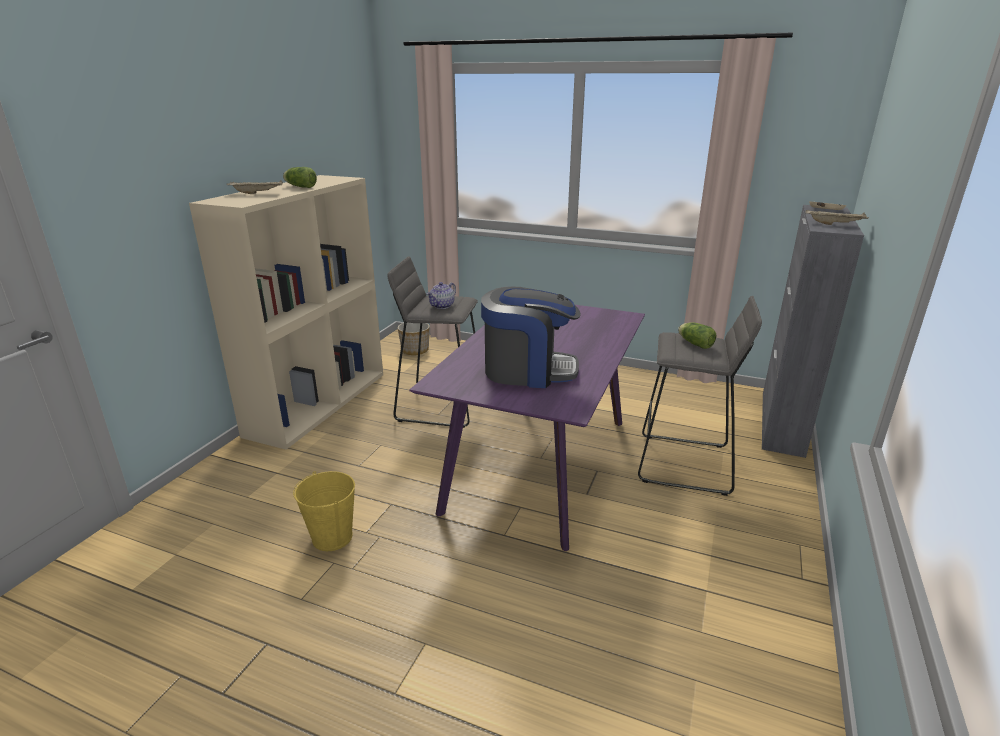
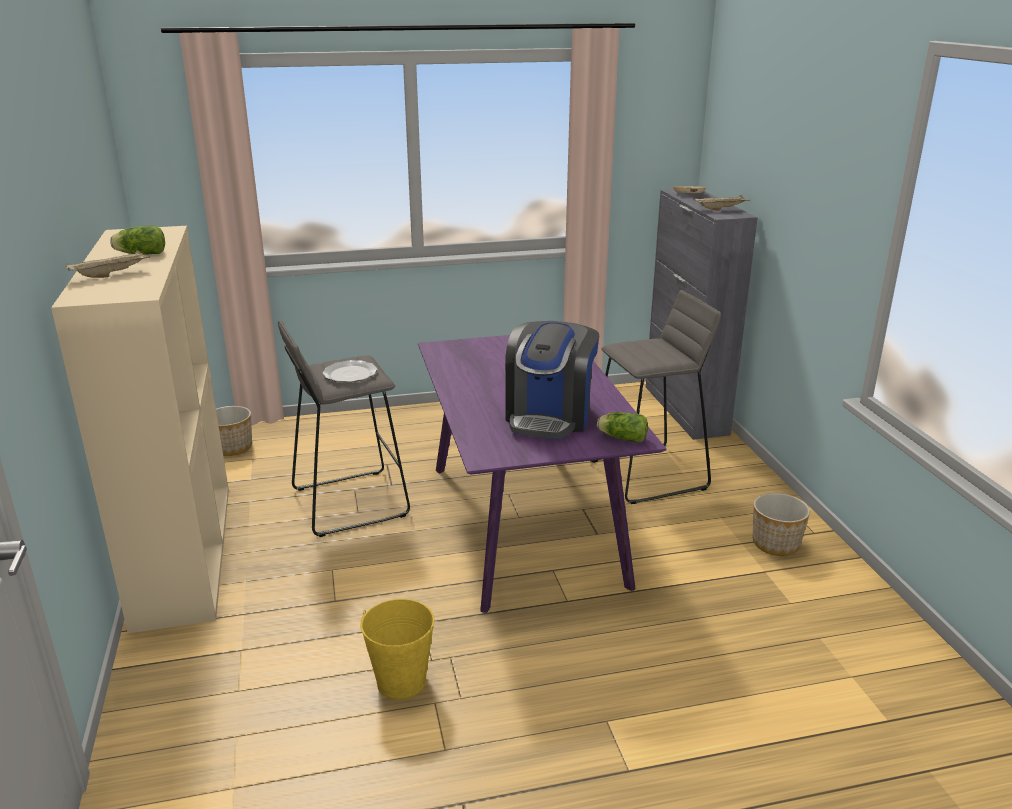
camera: 35 degrees left, 0 degrees up
teapot [427,282,456,309] -> plate [323,360,377,382]
coffee machine [481,287,581,388] -> coffee machine turned 135 degrees clockwise [505,321,599,440]
lettuce [678,322,717,349] -> lettuce moved to [597,412,648,443]
none -> planter [753,493,810,556]

